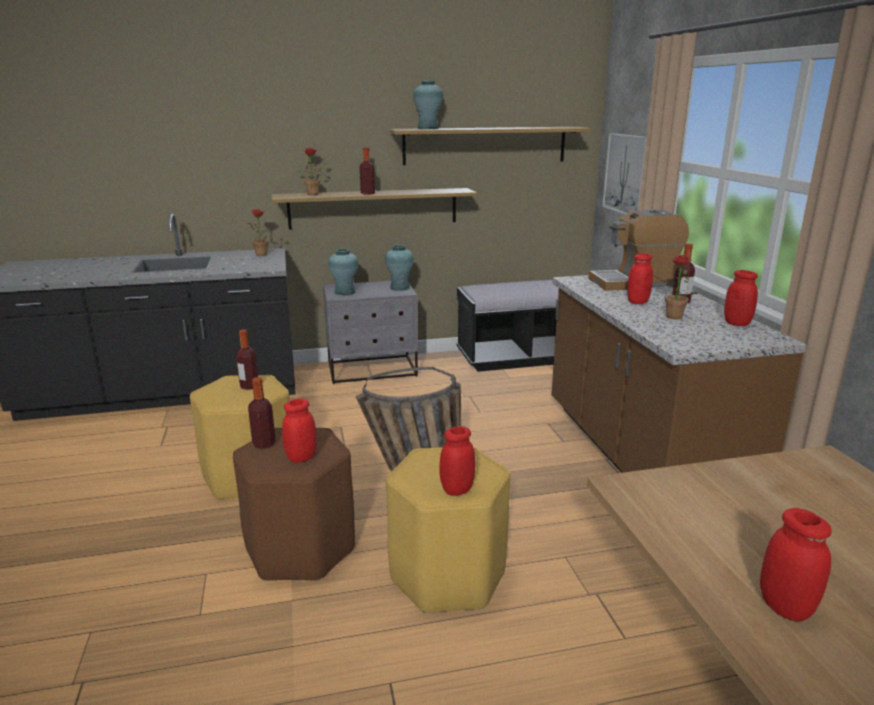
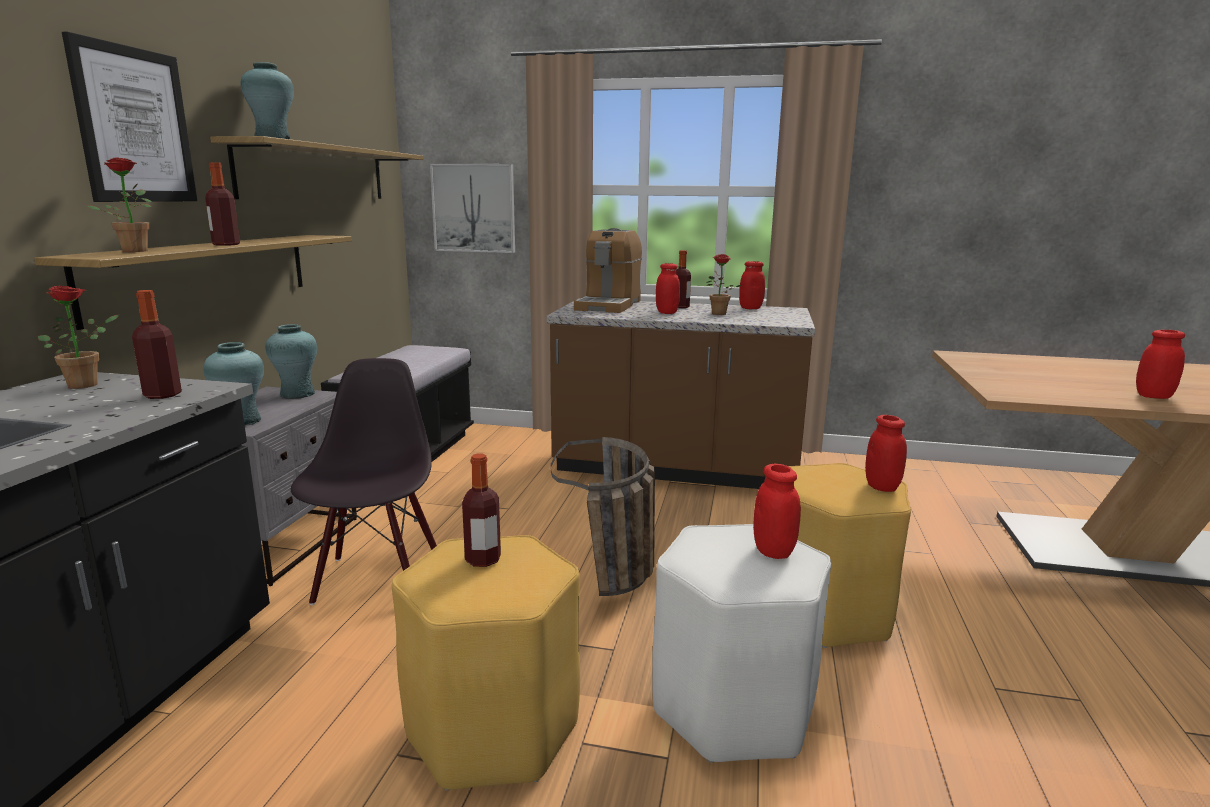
camera: 65 degrees left, 5 degrees down
brown stool [233,428,355,581] -> white stool [652,524,831,763]
bottle [248,377,276,449] -> bottle moved to [132,290,182,399]
none -> picture [62,31,197,202]
none -> black chair [291,358,437,605]

